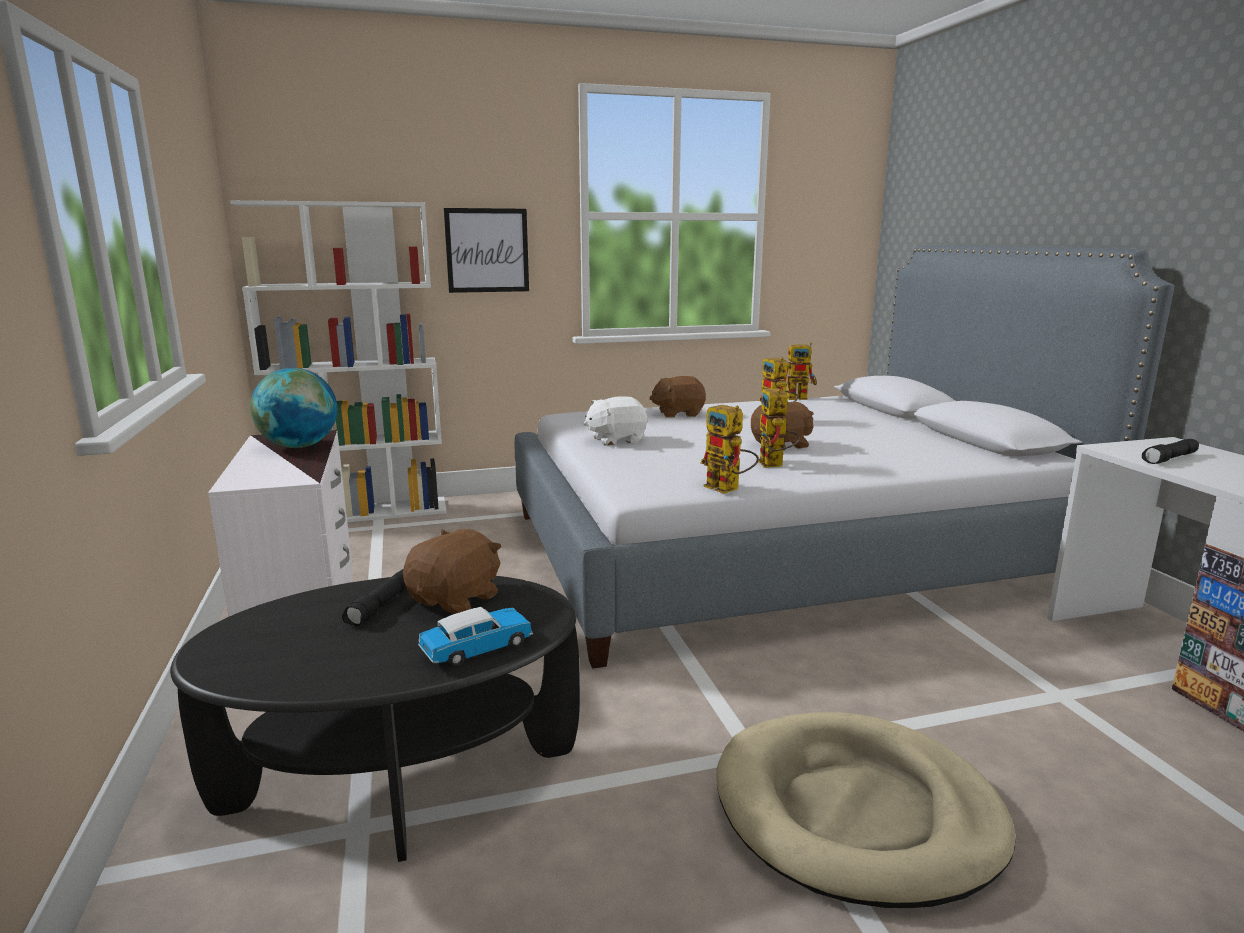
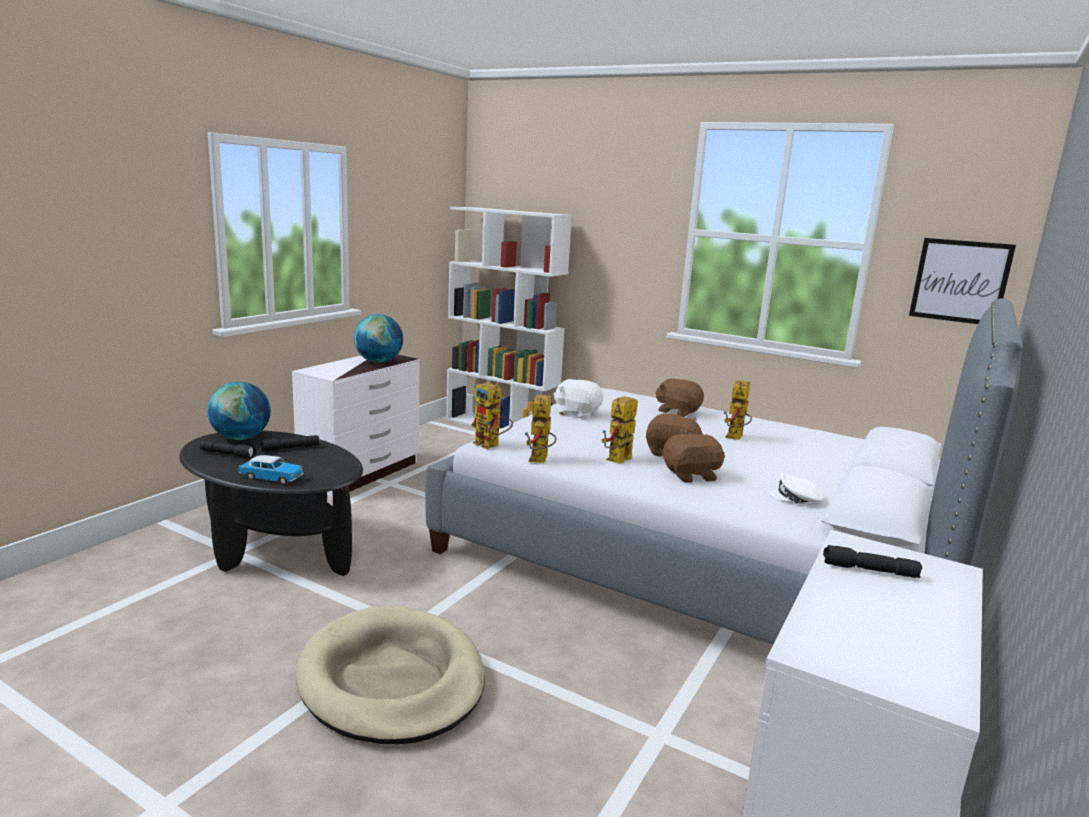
camera: 45 degrees right, 0 degrees up
brown plush toy [403,529,501,614] -> brown plush toy moved to [663,433,725,483]
picture [444,208,529,293] -> picture moved to [909,238,1016,324]
toy robot [783,342,817,400] -> toy robot moved to [471,383,513,449]
none -> black flashlight [200,440,257,458]
none -> globe [207,382,271,440]
none -> white cap [770,473,824,504]

